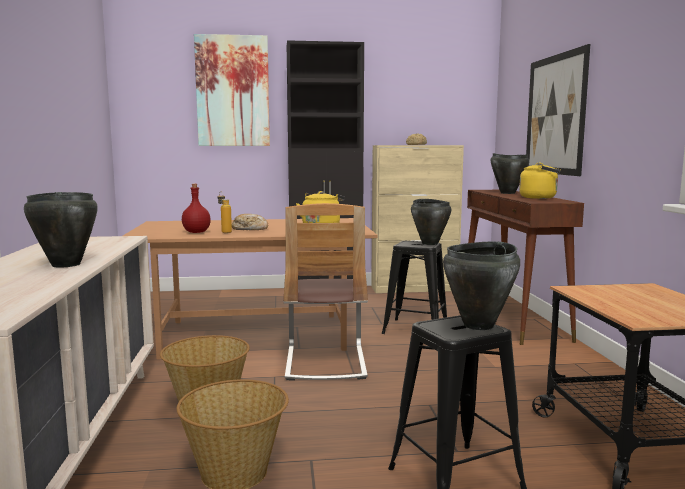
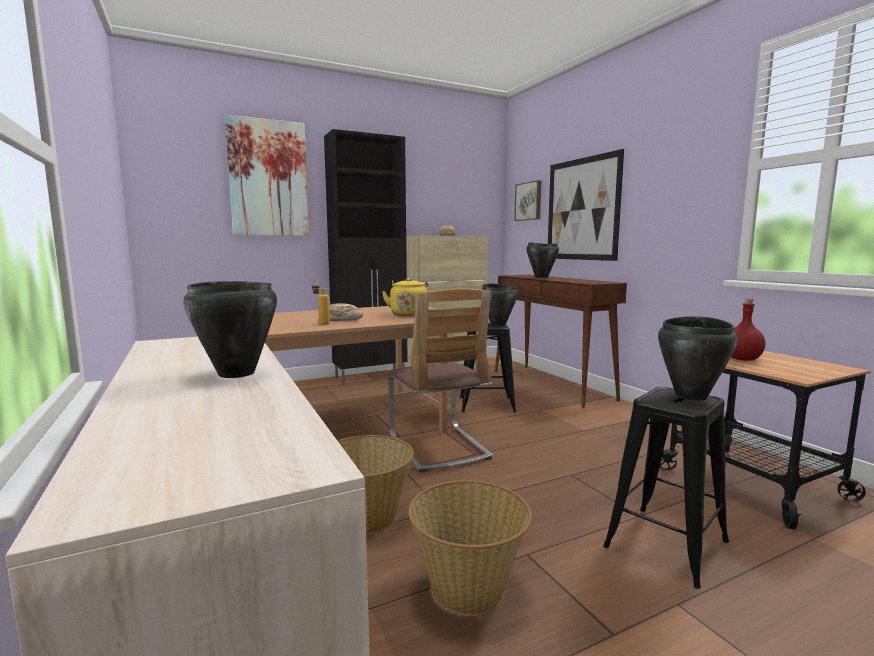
camera: 20 degrees left, 0 degrees up
red bottle [182,184,211,233] -> red bottle moved to [731,299,766,361]
yellow kettle [519,163,561,199] -> none
none -> picture [514,180,541,221]

